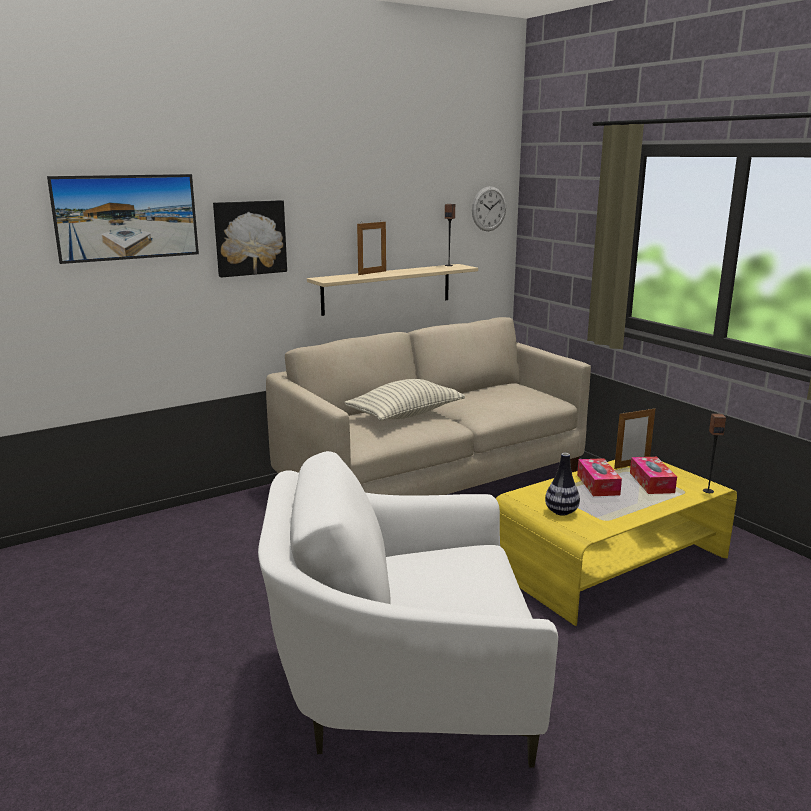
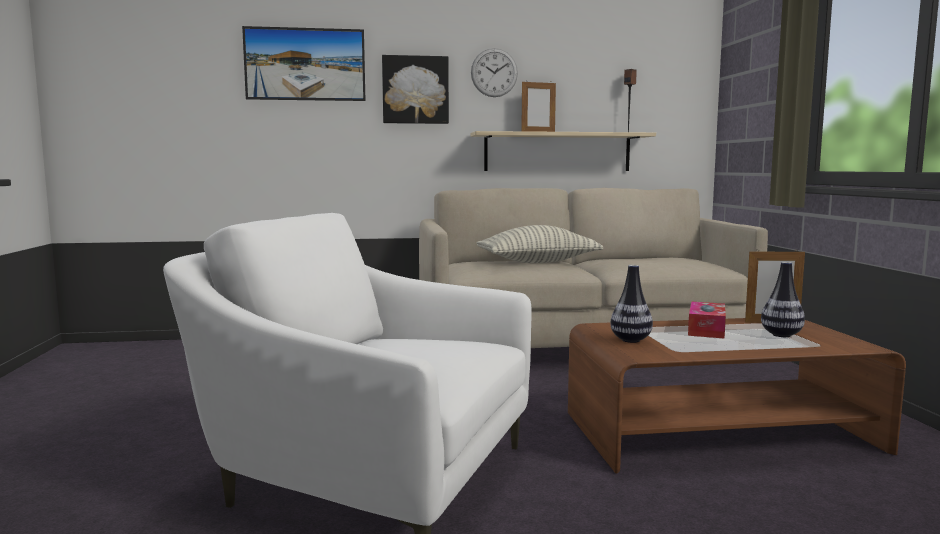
camera: 25 degrees right, 10 degrees down
wall clock [472,186,506,231] -> wall clock moved to [471,48,518,97]
yellow coffee table [496,460,737,626] -> brown coffee table [568,318,906,473]
tissue box [630,457,677,494] -> vase [761,262,805,337]
speaker [703,413,726,493] -> none

